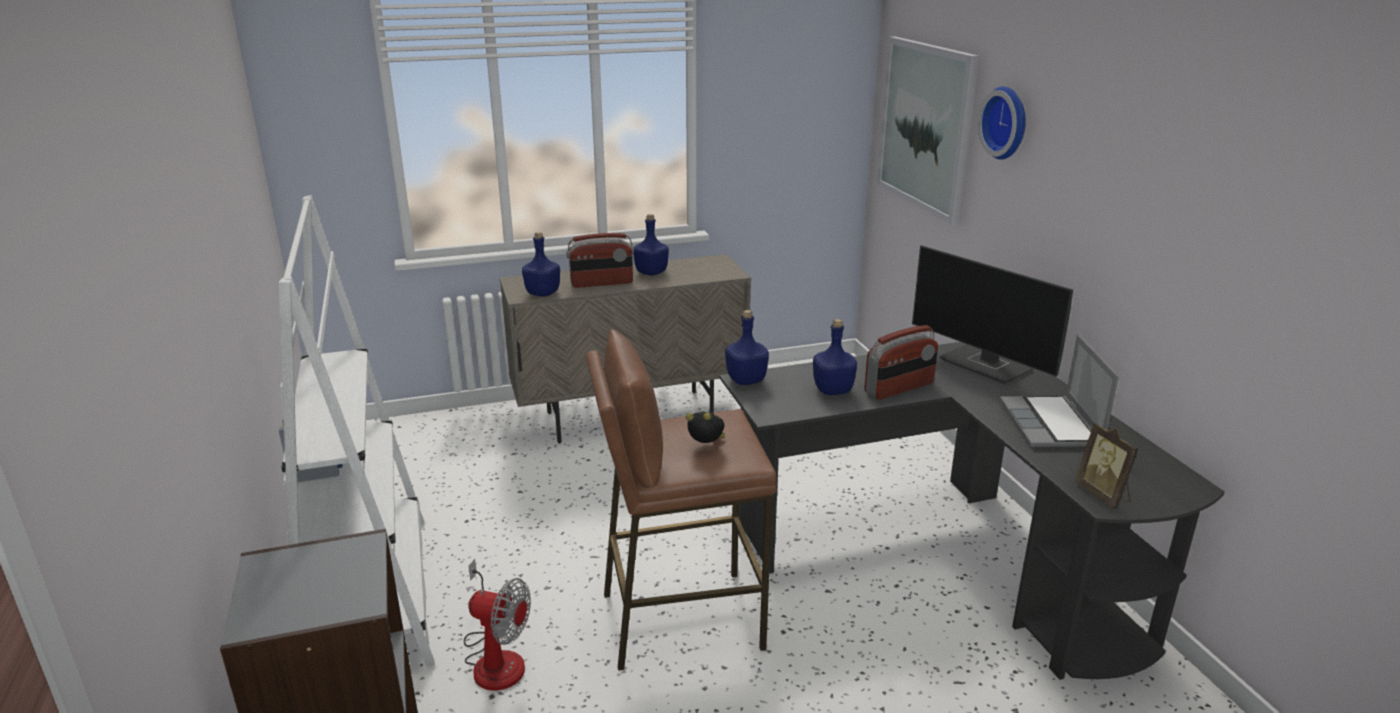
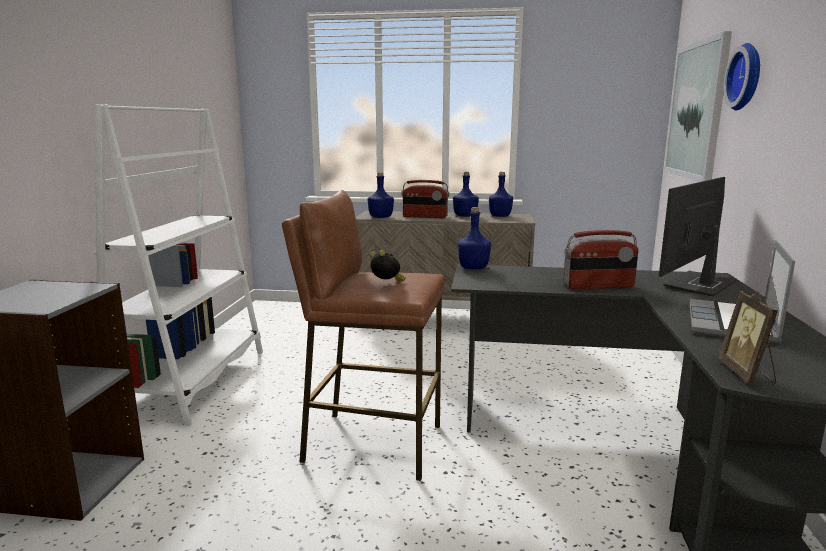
camera: 25 degrees right, 10 degrees down
fan [464,559,531,691] -> none
blue bottle [813,319,857,395] -> blue bottle moved to [489,172,513,217]
monitor [912,245,1073,384] -> monitor turned 60 degrees clockwise [659,177,736,296]

